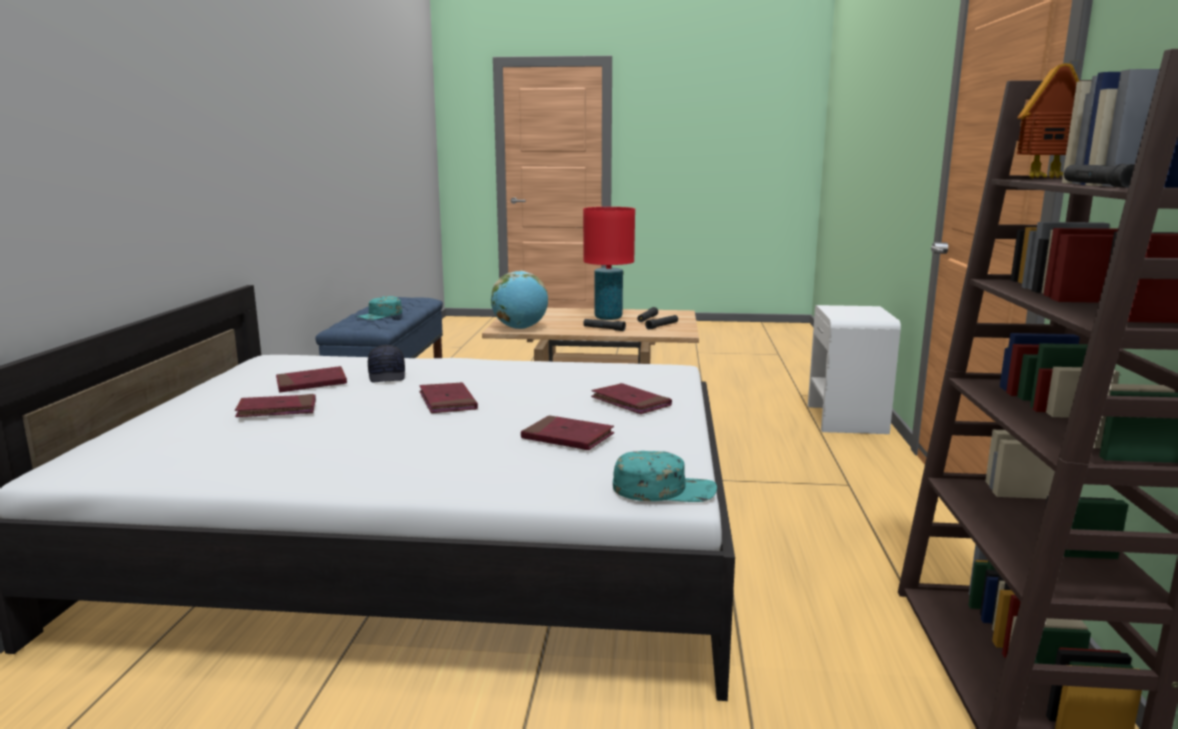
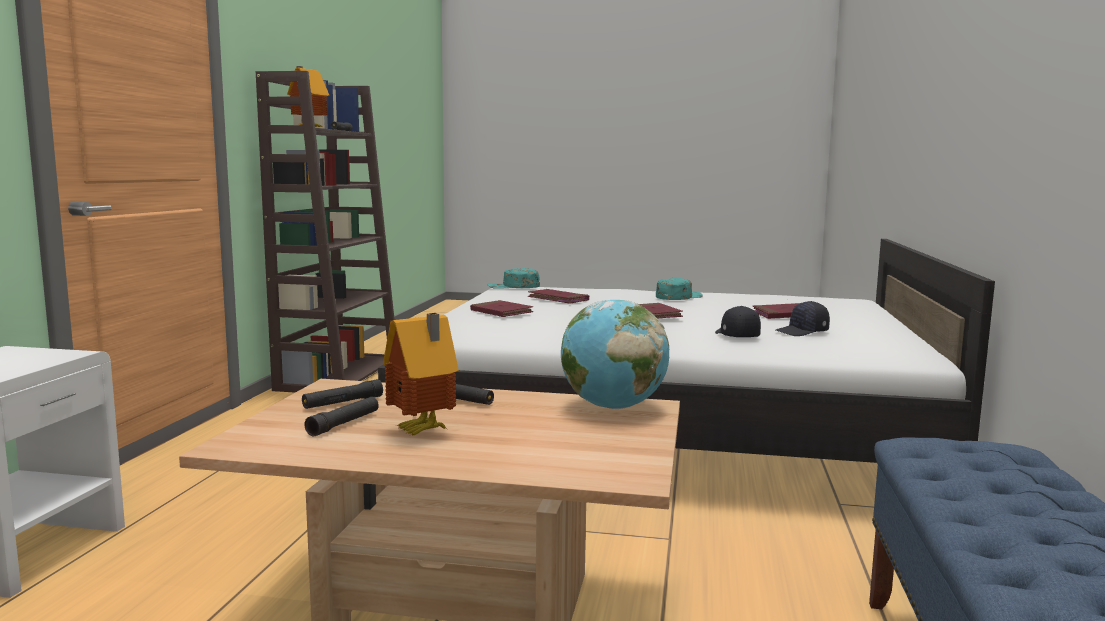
camera: 175 degrees left, 5 degrees down
red book [276,366,347,393] -> black cap [776,301,830,336]
turquoise cap [355,296,402,320] -> turquoise cap moved to [656,277,703,300]
red table lamp [583,207,635,320] -> toy house [383,313,459,435]

